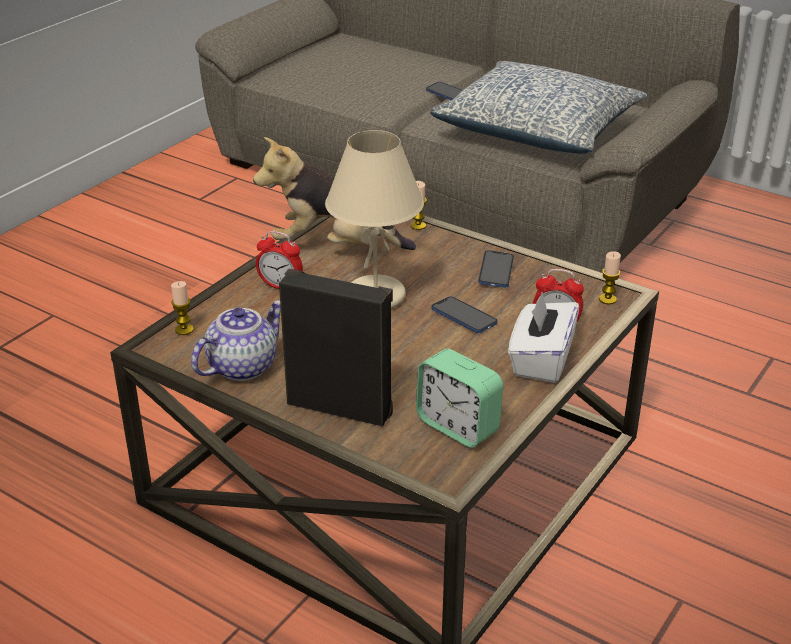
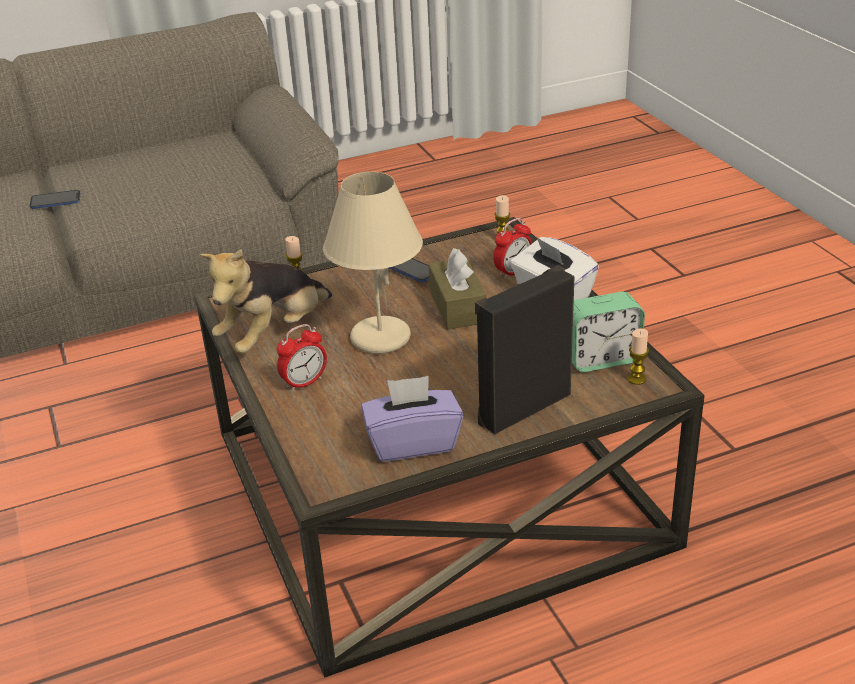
camera: 55 degrees left, 0 degrees up
candle [171,281,194,335] -> candle moved to [627,329,649,385]
teapot [191,300,281,381] -> purple tissue box [361,376,463,461]
pillow [430,61,647,154] -> none
phone [431,296,498,333] -> brown tissue box [429,248,486,329]

